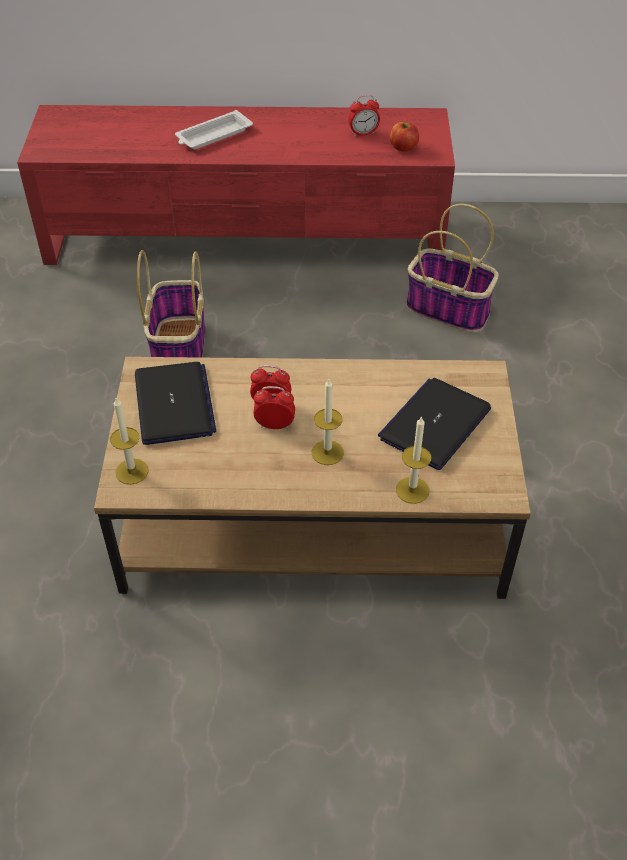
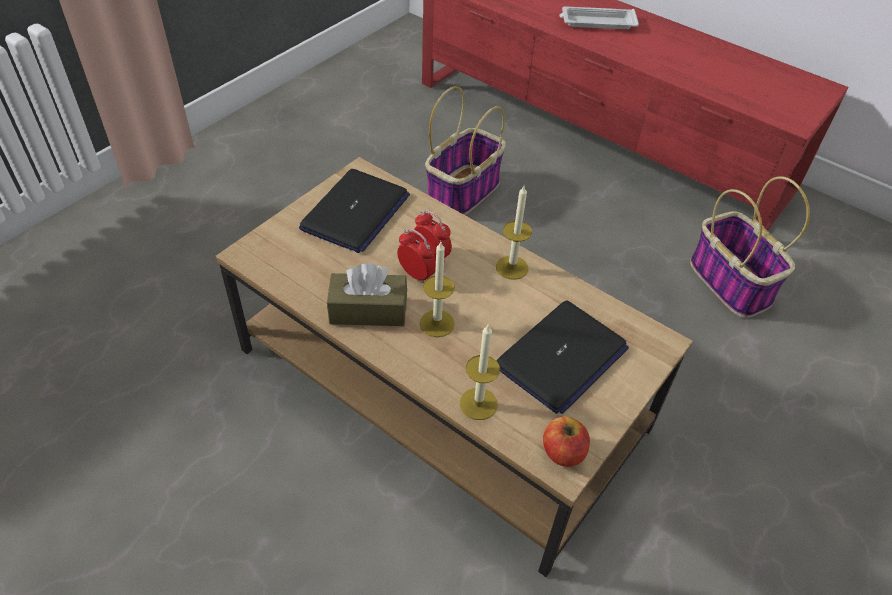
camera: 35 degrees right, 0 degrees up
candle [110,398,149,485] -> candle moved to [496,186,532,280]
alarm clock [348,95,380,137] -> none
laptop [378,378,491,470] -> laptop turned 150 degrees clockwise [496,301,629,414]
apple [390,122,419,152] -> apple moved to [543,416,590,467]
none -> brown tissue box [327,263,407,326]

